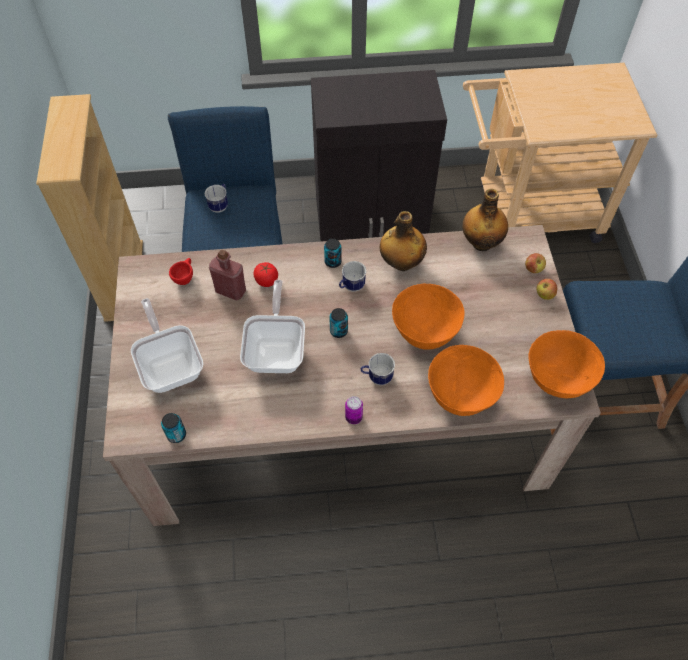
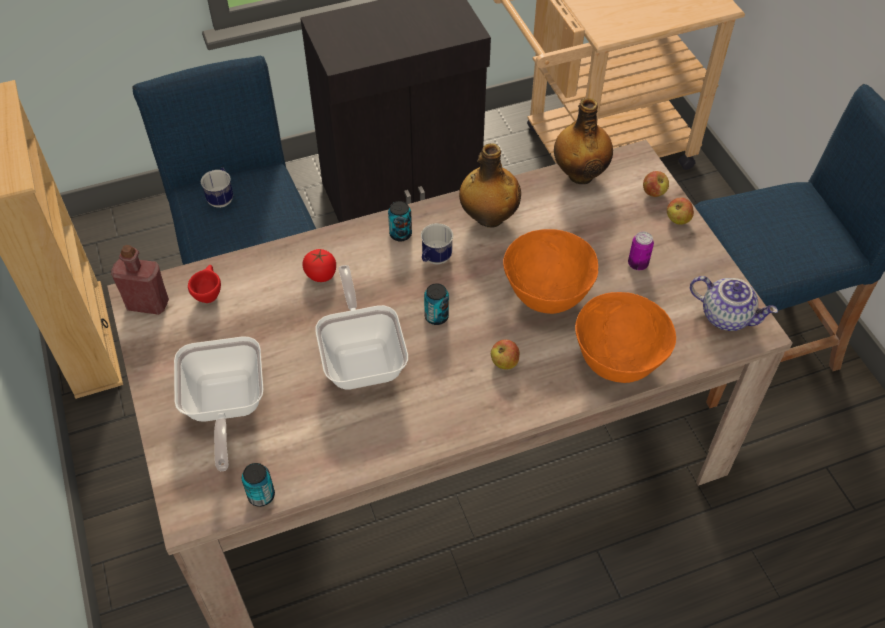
camera: 15 degrees left, 5 degrees down
frying pan [131,298,203,393] -> frying pan turned 150 degrees counterclockwise [174,337,263,471]
red bottle [209,250,246,301] -> red bottle moved to [111,245,169,315]
can [345,396,363,424] -> can moved to [628,232,654,270]
mug [361,353,395,385] -> apple [491,339,520,369]
orange bowl [528,330,605,398] -> teapot [690,276,778,331]

